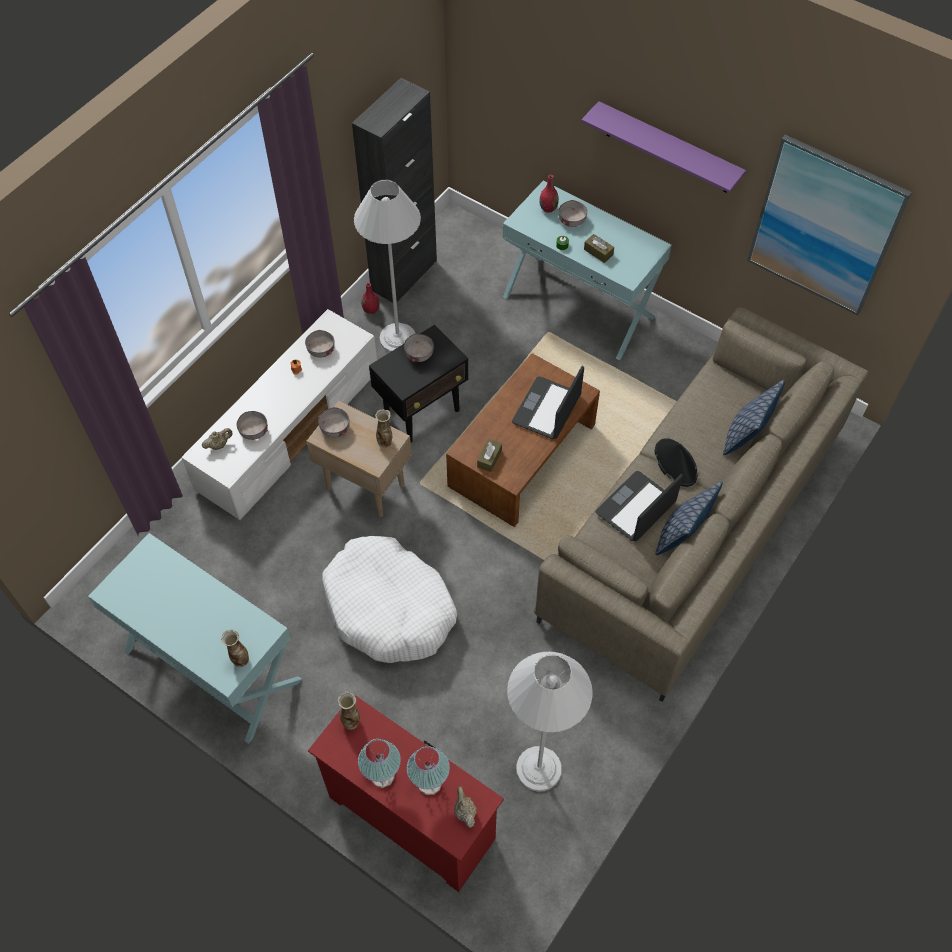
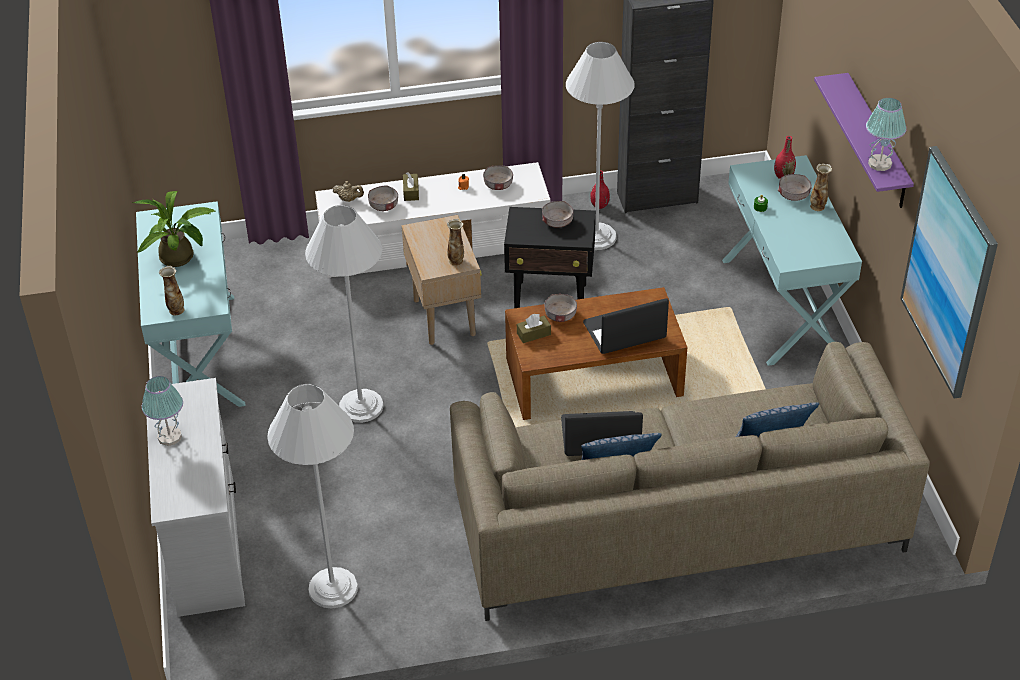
camera: 45 degrees right, 15 degrees down
red dresser [308,695,504,892] -> white dresser [146,378,245,617]
grey bowl [318,407,350,438] -> grey bowl moved to [544,294,577,322]
white dog bed [322,536,457,663] -> white floor lamp [305,205,384,423]
vase [337,691,360,730] -> vase moved to [810,163,832,211]
table lamp [407,746,450,795] -> table lamp moved to [866,98,907,171]
beige teapot [454,786,477,828] -> none
brown tissue box [584,234,614,263] -> brown tissue box moved to [403,172,419,201]
black hat [655,438,698,487] -> none
none -> potted plant [133,191,217,267]

